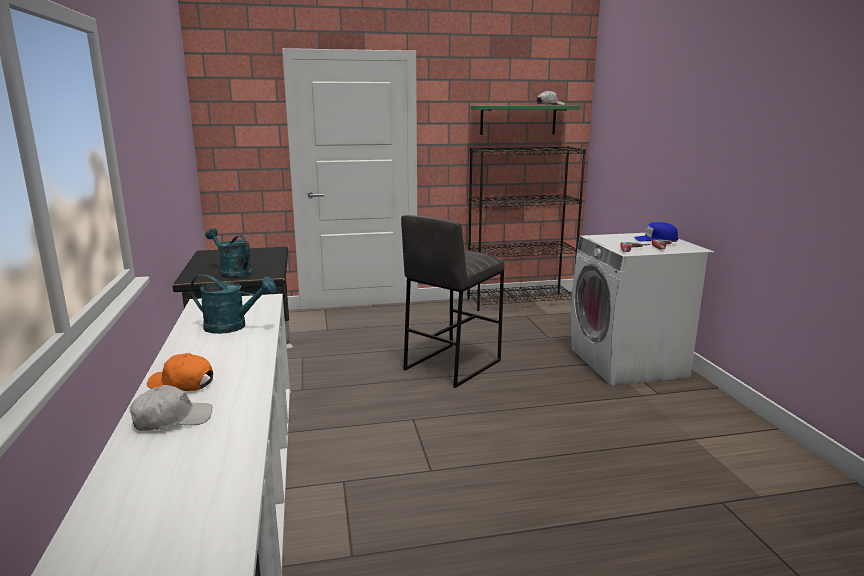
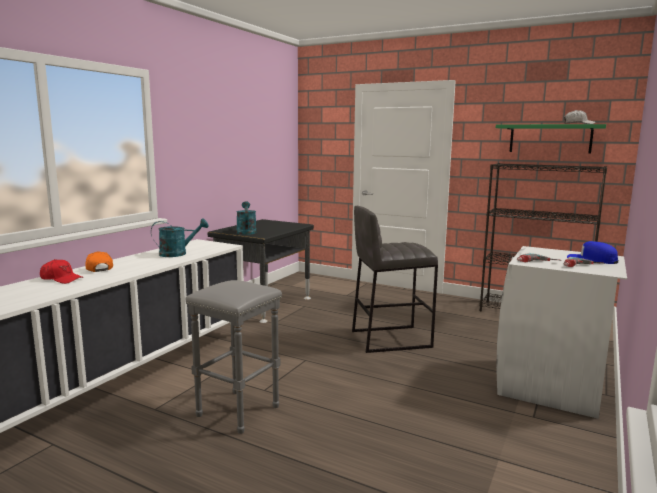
camera: 40 degrees right, 5 degrees down
white cap [129,385,212,431] -> red cap [40,259,83,284]
turquoise watering can [190,274,276,334] -> turquoise watering can turned 75 degrees counterclockwise [151,219,209,257]
none -> grey stool [185,280,282,434]

